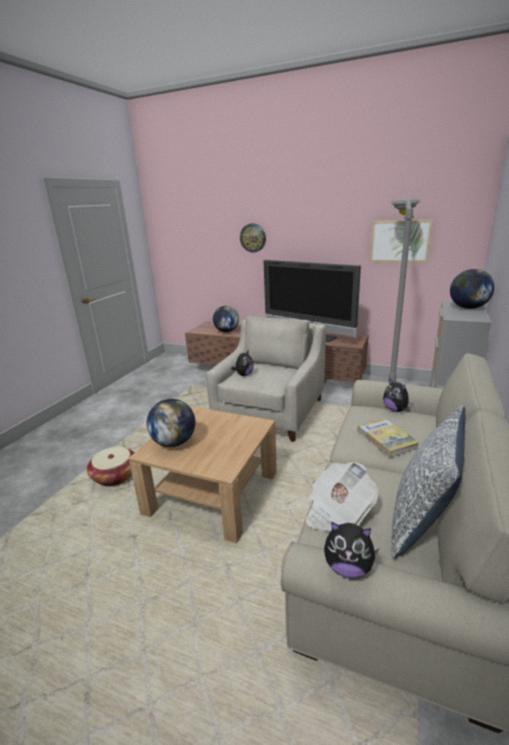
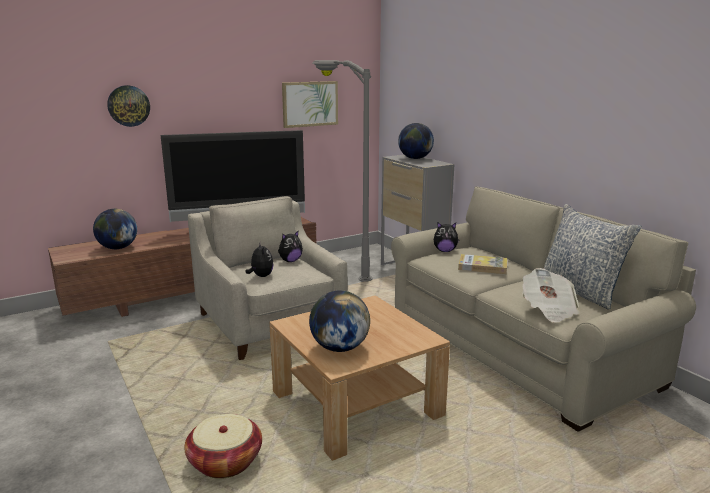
camera: 55 degrees left, 5 degrees down
plush toy [324,521,379,578] -> plush toy moved to [278,231,303,262]

